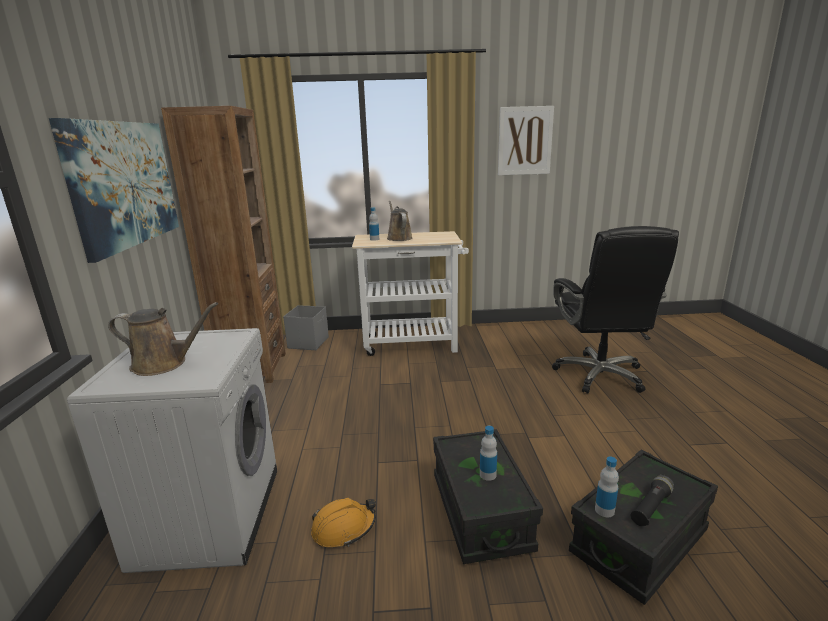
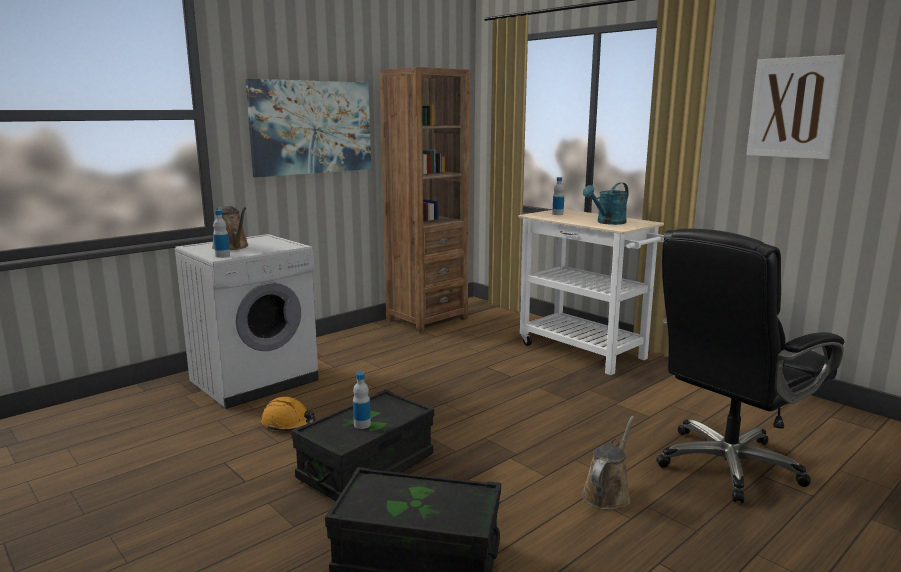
camera: 50 degrees right, 5 degrees down
grey storage box [283,305,329,350] -> none
brown watering can [387,201,413,241] -> brown watering can moved to [581,416,634,510]
bottle [595,457,619,517] -> bottle moved to [213,210,230,258]
black flashlight [631,475,674,527] -> none
none -> turquoise watering can [583,182,629,225]

